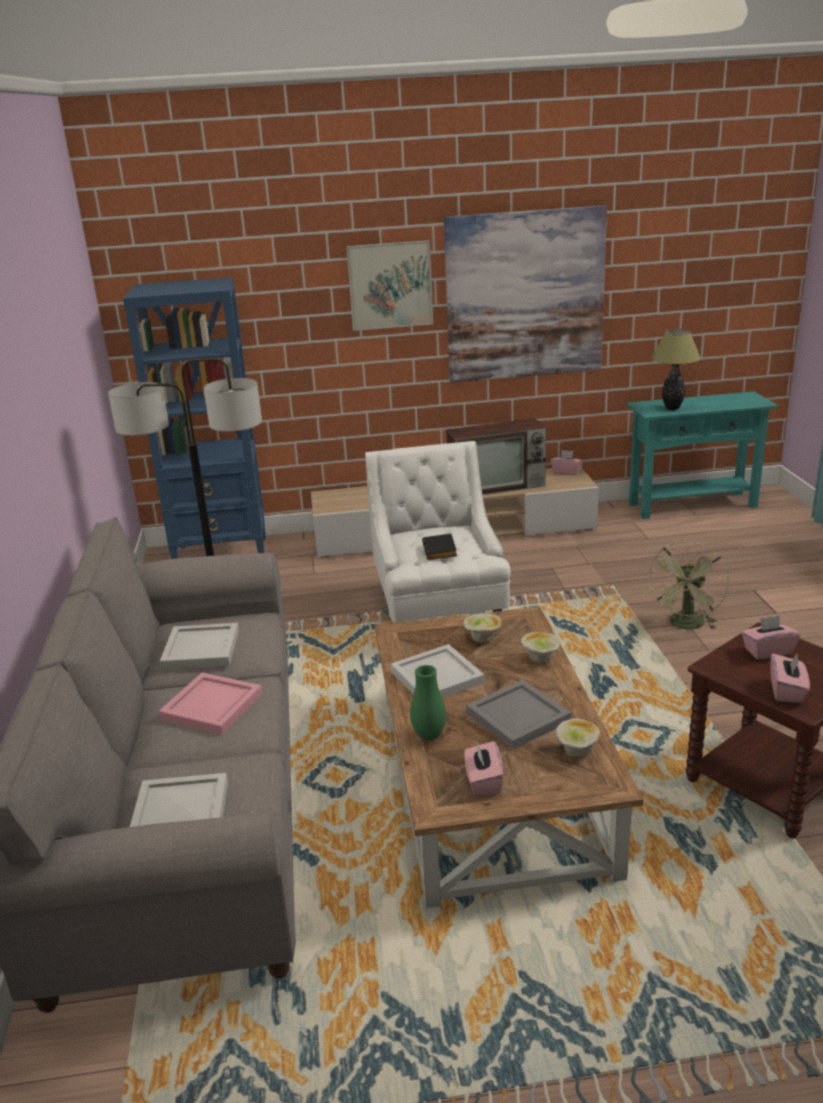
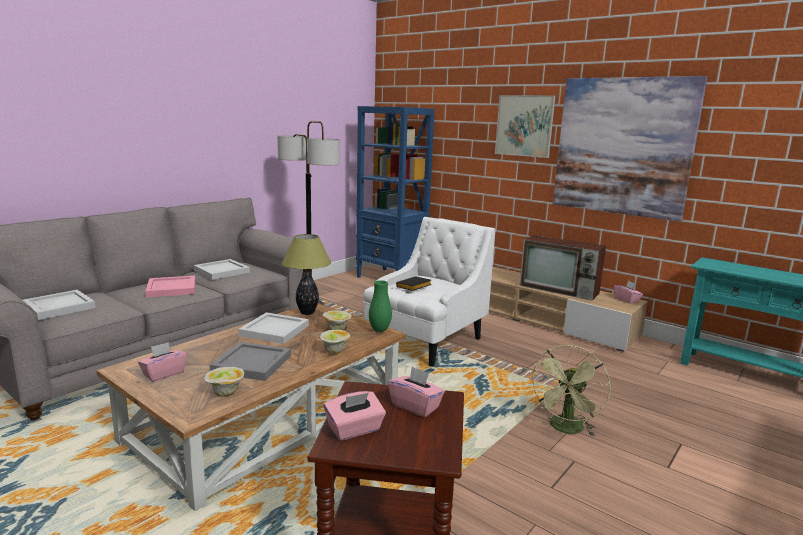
camera: 45 degrees right, 10 degrees down
green vase [410,665,446,741] -> green vase moved to [369,280,392,332]
green fan [647,541,729,629] -> green fan turned 45 degrees counterclockwise [530,345,610,436]
table lamp [652,329,701,410] -> table lamp moved to [282,234,331,315]

